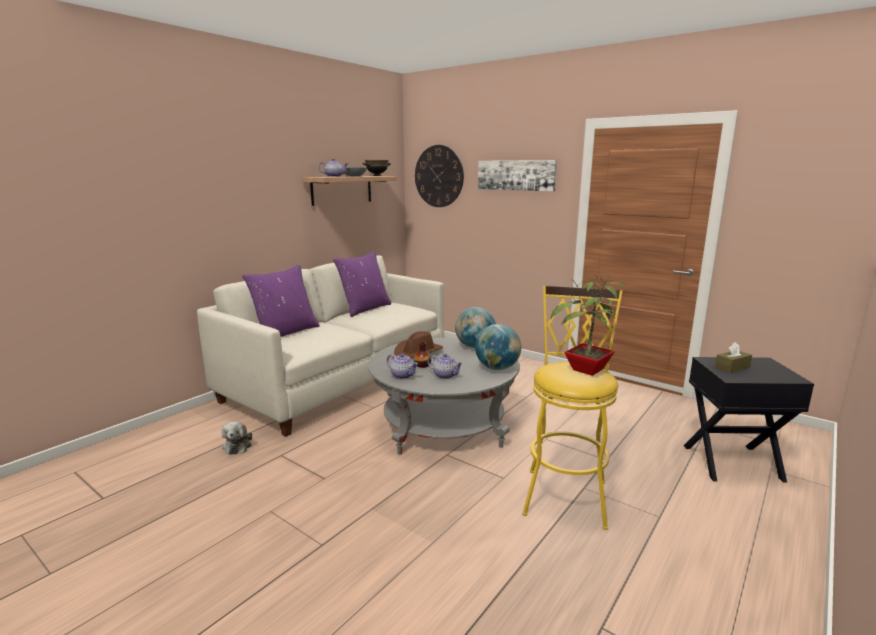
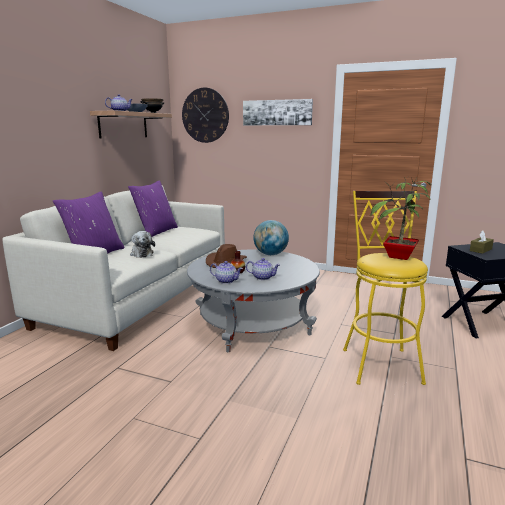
camera: 15 degrees left, 0 degrees up
plush toy [222,421,252,455] -> plush toy moved to [130,231,155,258]
globe [475,324,521,370] -> none

